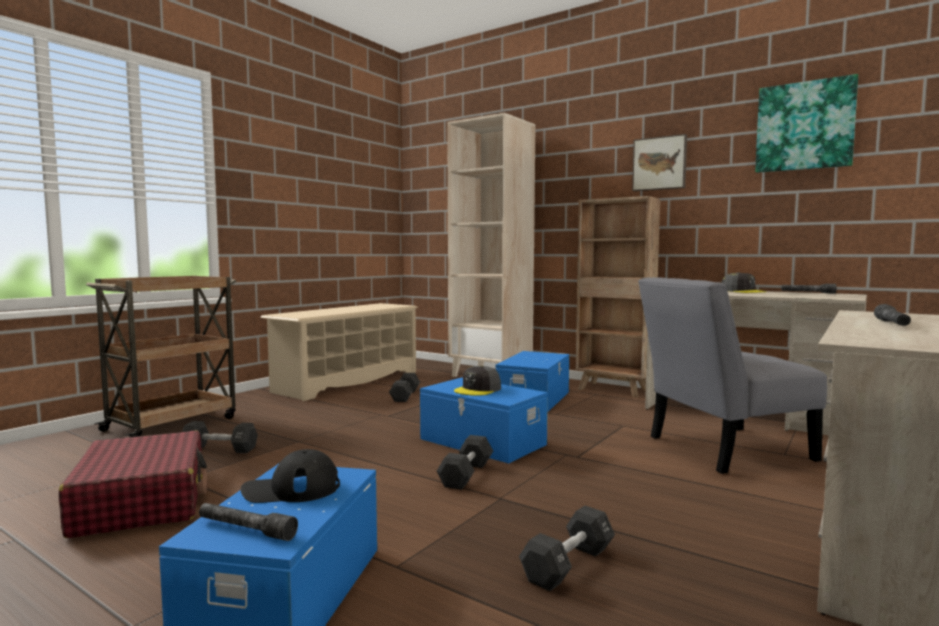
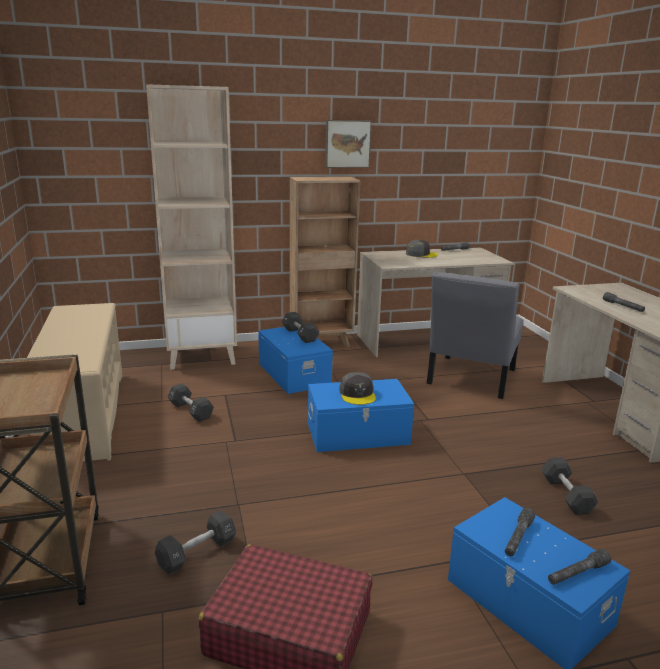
camera: 50 degrees left, 15 degrees up
black cap [241,449,340,503] -> grey flashlight [505,508,535,557]
black dumbbell [437,435,493,490] -> black dumbbell moved to [282,312,319,343]
picture [755,74,858,173] -> none

